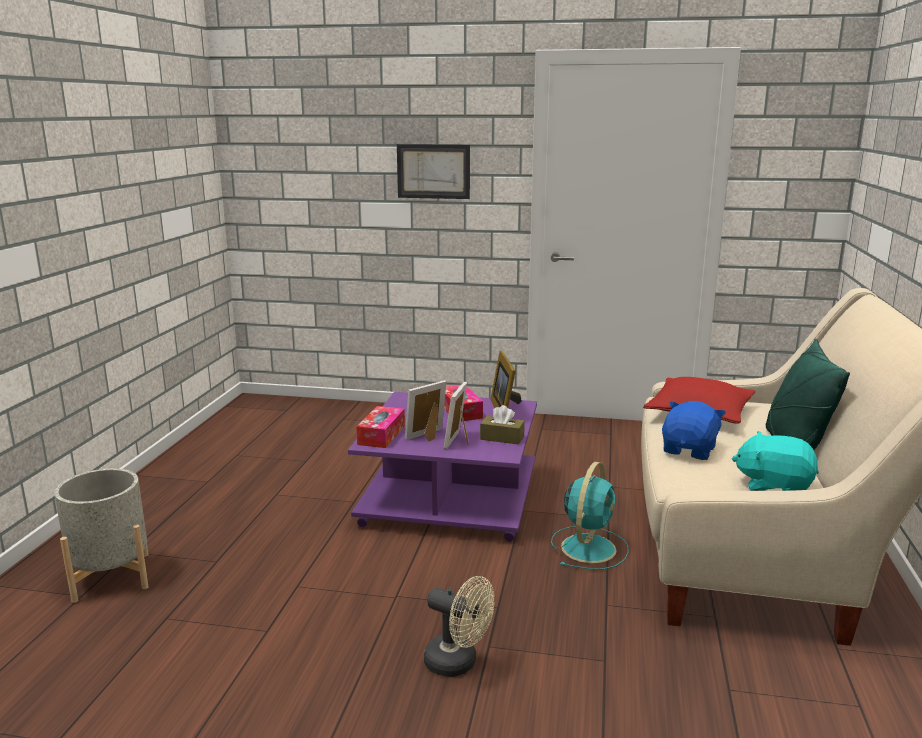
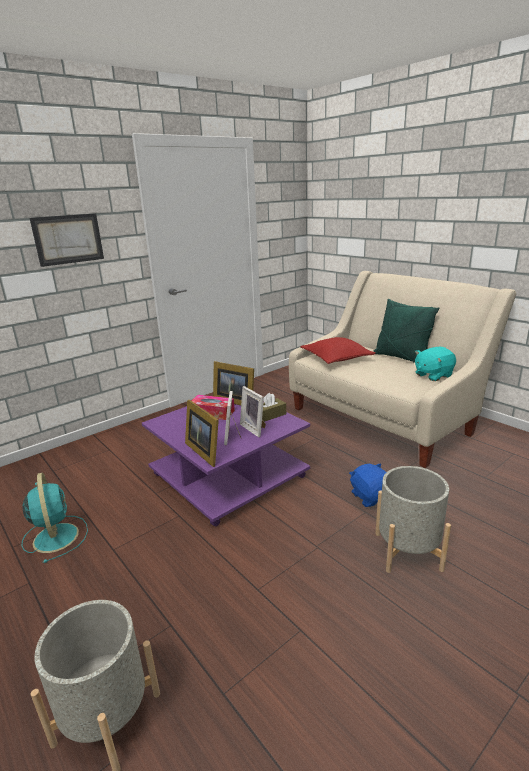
camera: 50 degrees left, 5 degrees up
tissue box [356,406,405,448] -> picture frame [185,400,219,467]
beige fan [424,576,494,677] -> grey planter [375,466,451,573]
turquoise fan [551,462,629,570] -> turquoise fan moved to [22,473,88,563]
blue plush toy [662,401,726,460] -> blue plush toy moved to [349,463,386,507]

